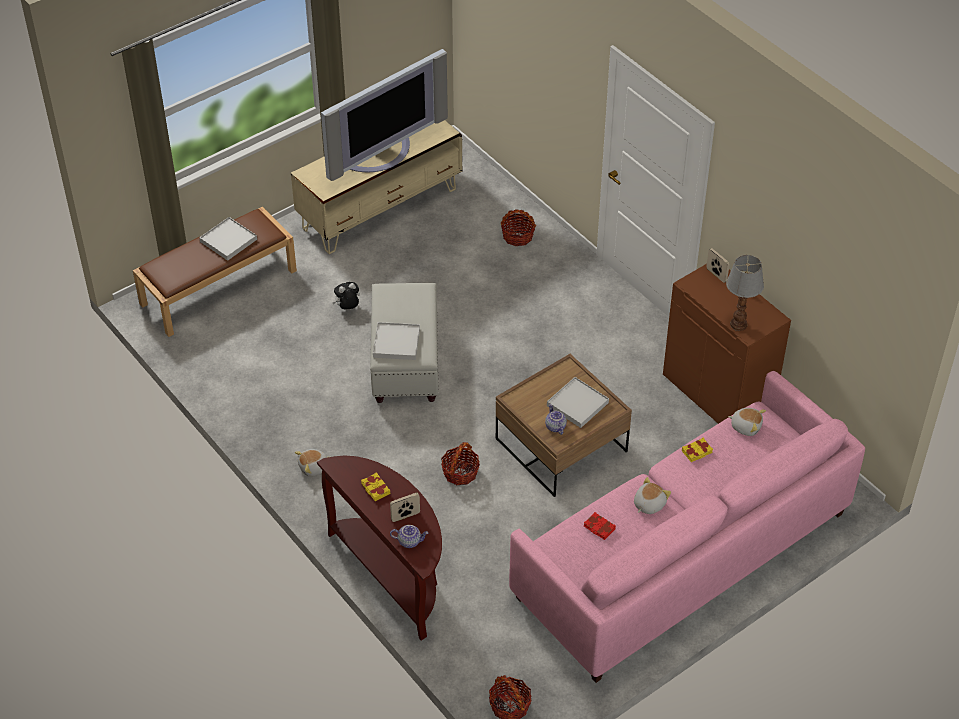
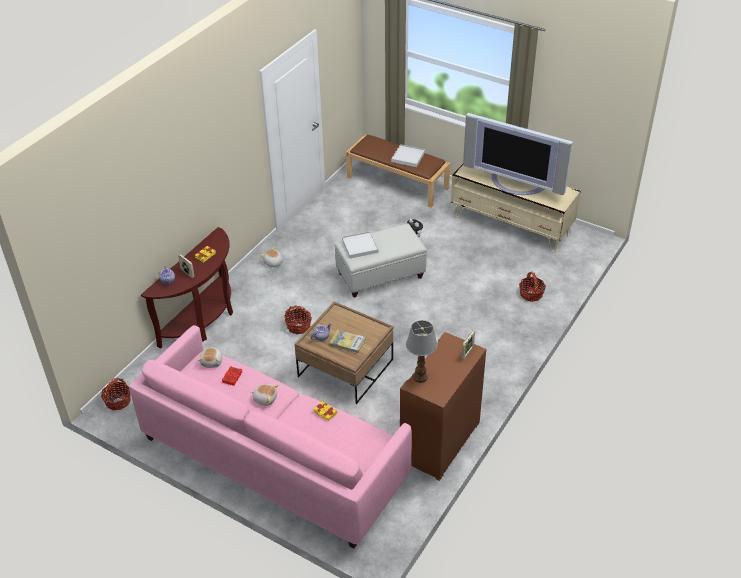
camera: 70 degrees right, 5 degrees down
white tray [547,377,609,428] -> book [330,330,366,354]
plush toy [728,408,766,436] -> plush toy moved to [198,347,223,368]

